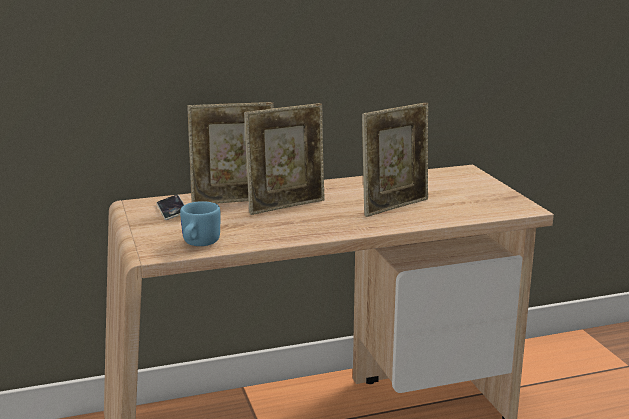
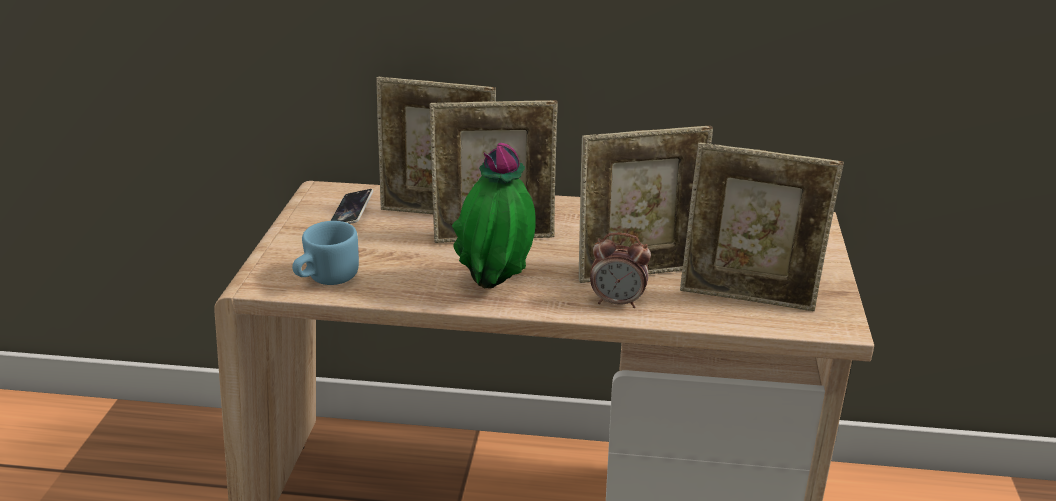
camera: 25 degrees right, 10 degrees up
none -> potted plant [452,143,536,289]
none -> alarm clock [590,233,651,308]
none -> picture frame [680,142,844,311]

